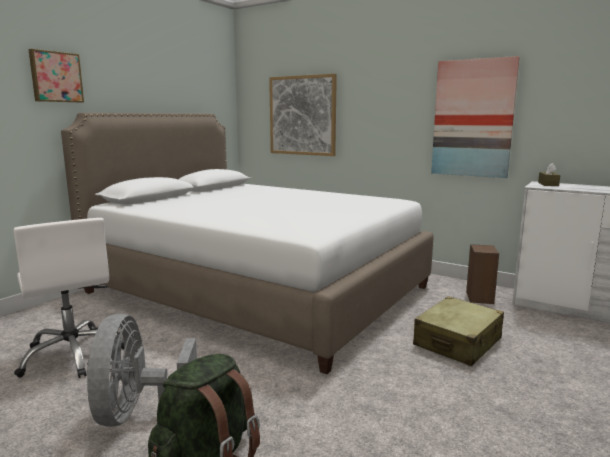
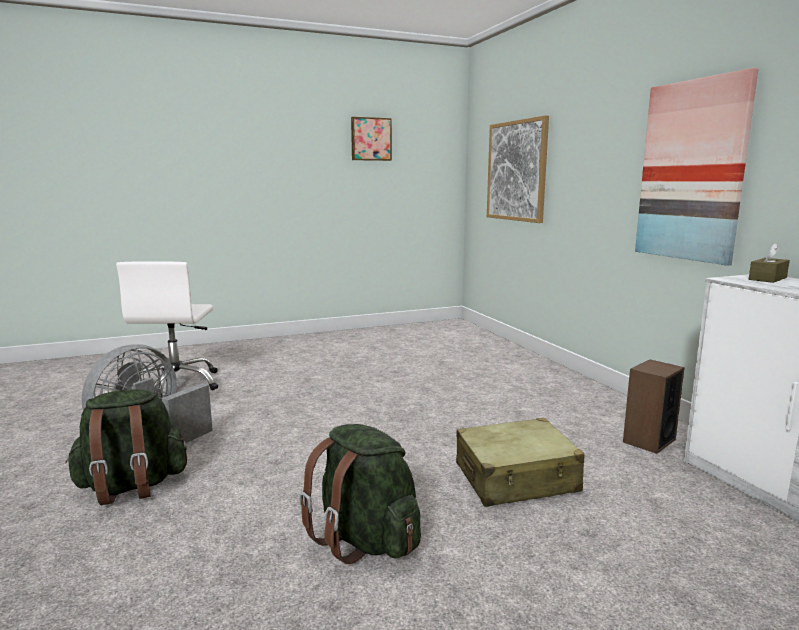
camera: 35 degrees right, 0 degrees up
picture [28,49,84,102] -> picture moved to [351,117,392,161]
white bed [61,113,434,374] -> none
none -> green backpack [299,424,421,564]

